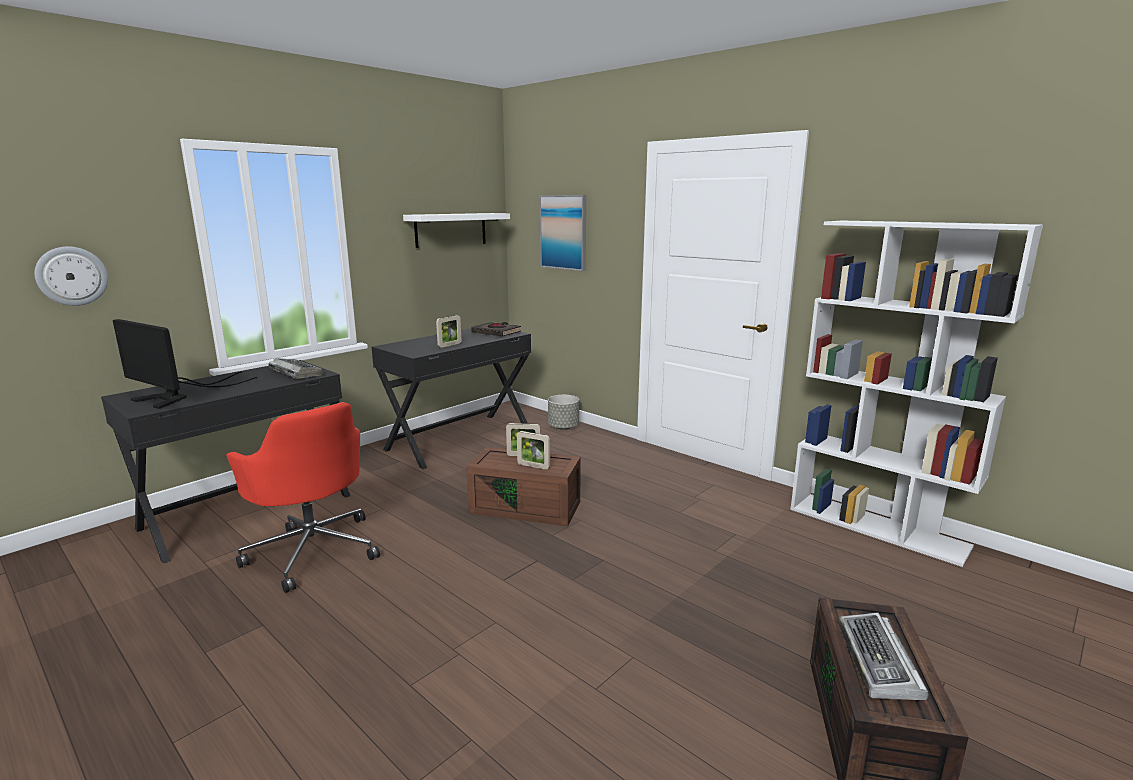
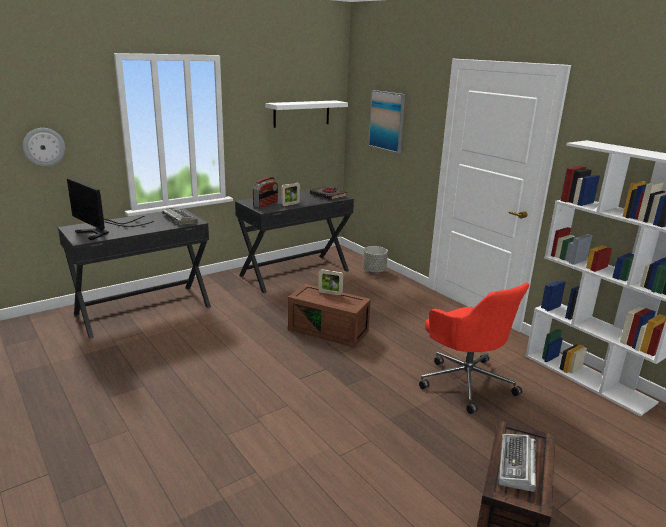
camera: 10 degrees right, 5 degrees up
red office chair [226,402,380,593] -> red office chair moved to [419,283,529,414]
picture frame [517,431,550,470] -> none
none -> radio [253,177,278,208]

